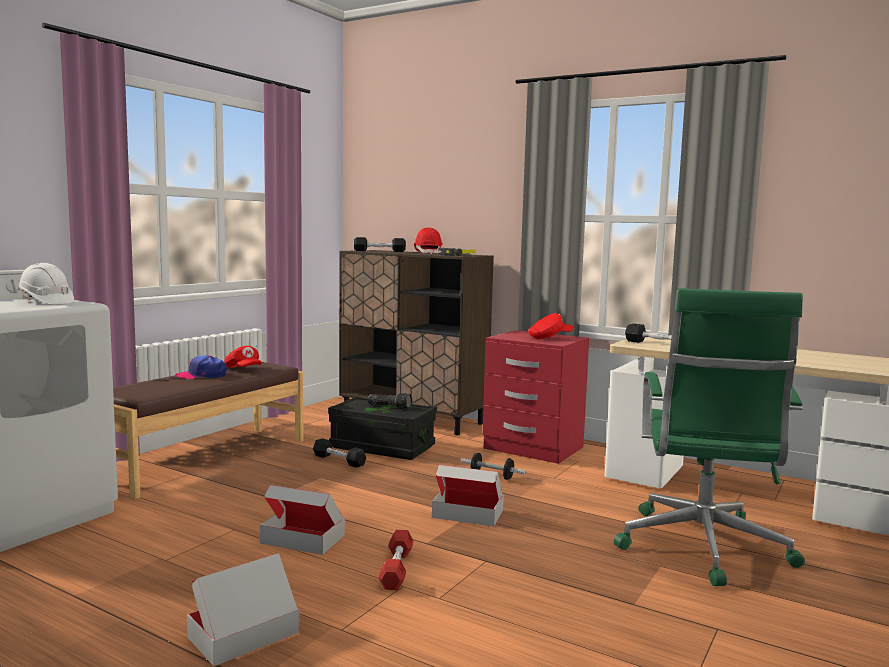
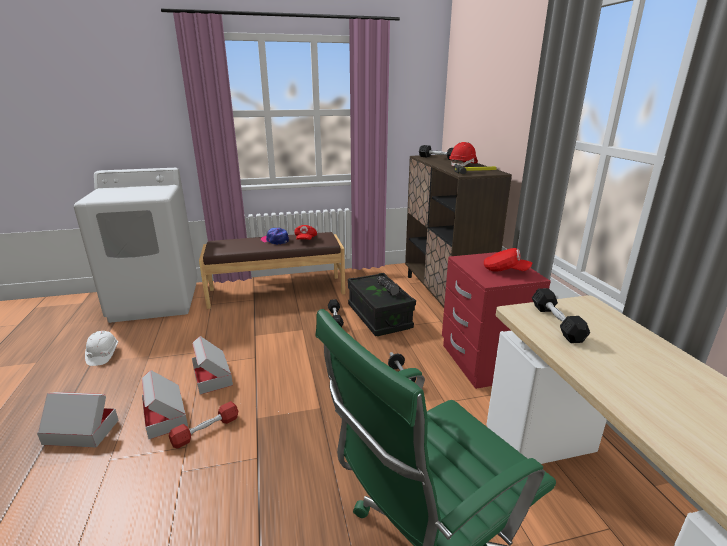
camera: 45 degrees right, 15 degrees up
white hard hat [17,263,74,304] -> white hard hat moved to [85,331,118,366]
cardboard box [432,465,504,527] -> cardboard box moved to [142,370,188,439]

